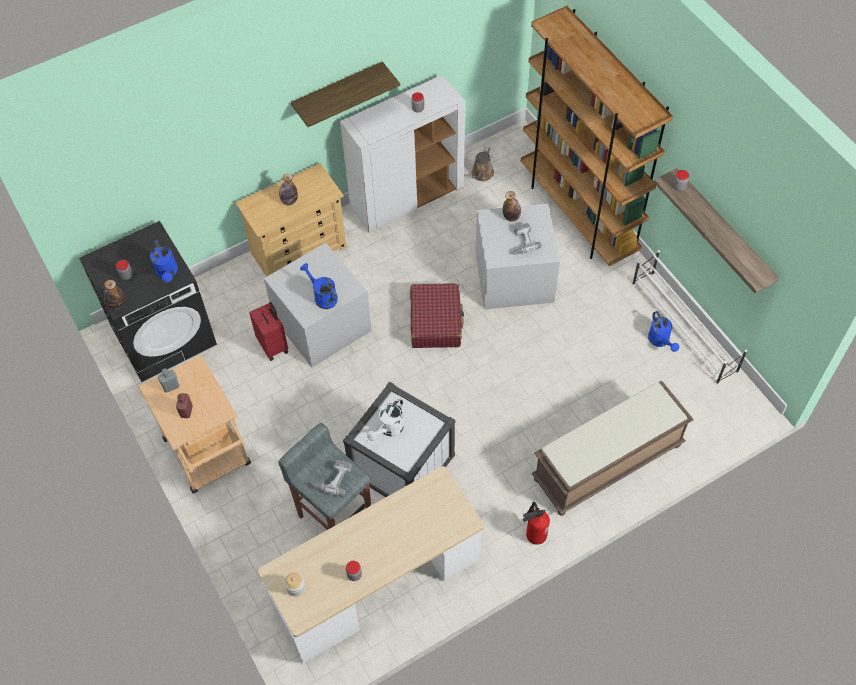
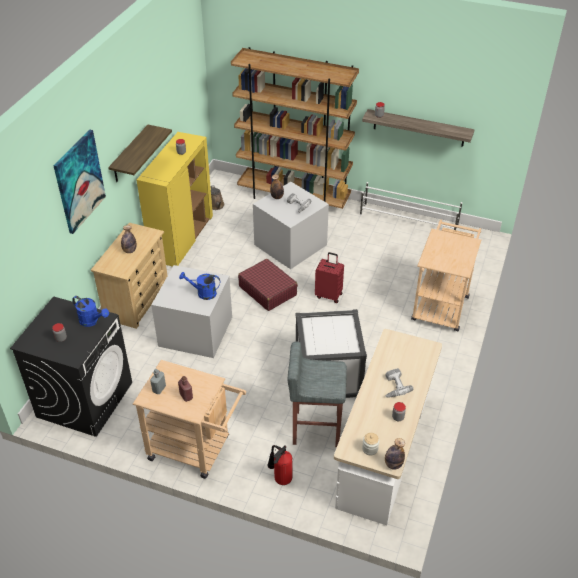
camera: 40 degrees left, 15 degrees down
bottle [104,280,126,310] -> bottle moved to [385,438,405,470]
red suitcase [249,302,288,361] -> red suitcase moved to [315,252,344,303]
power drill [311,460,353,496] -> power drill moved to [385,368,413,397]
white cabinet [340,75,465,233] -> yellow cabinet [137,132,213,267]
white watering can [367,398,404,441] -> none
fire extinguisher [522,502,550,545] -> fire extinguisher moved to [267,445,293,485]
brown bench [531,380,694,516] -> beige cart [411,219,481,331]
blue watering can [648,311,679,352] -> none
none -> picture [53,130,106,234]

